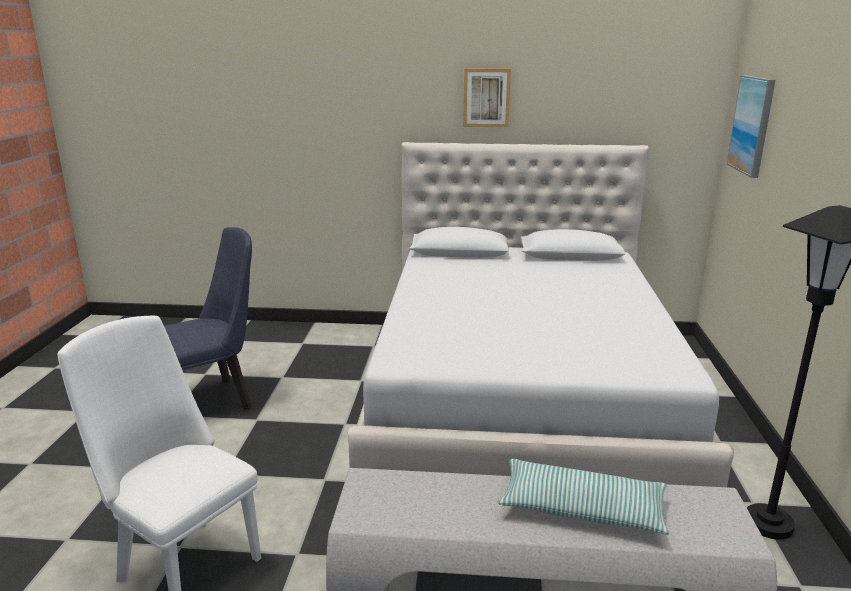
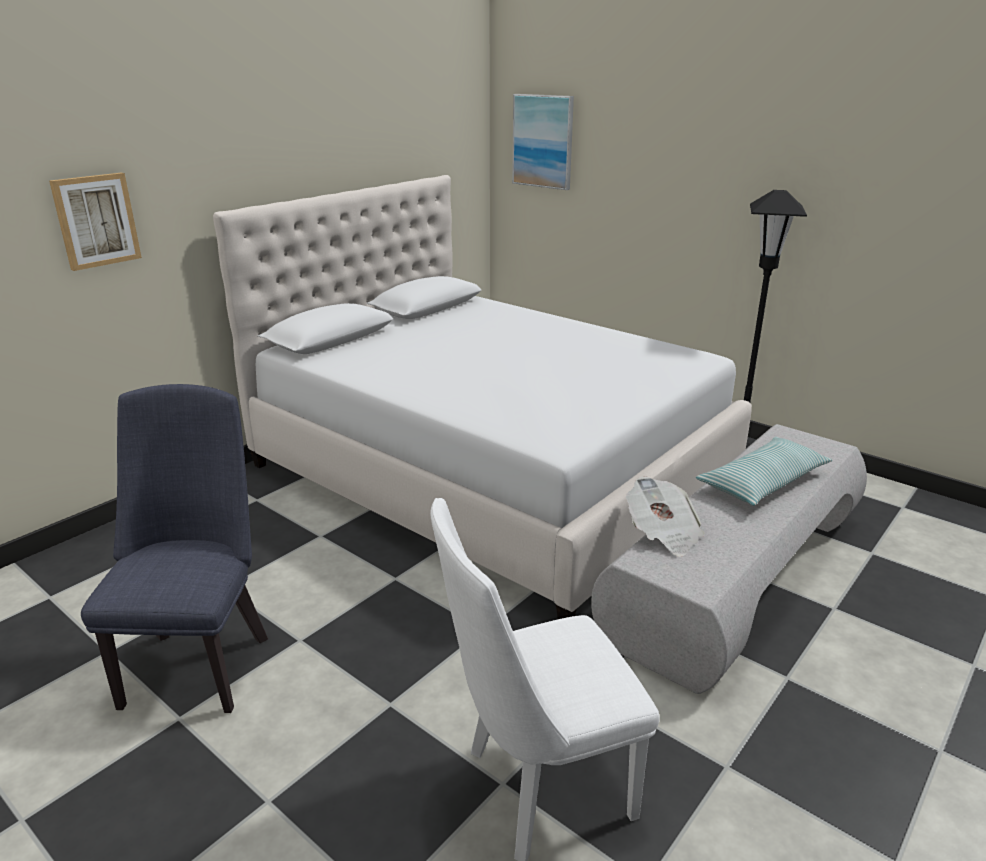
camera: 55 degrees left, 5 degrees up
picture [463,69,511,127] -> picture moved to [49,173,142,271]
none -> newspaper [626,476,705,557]

